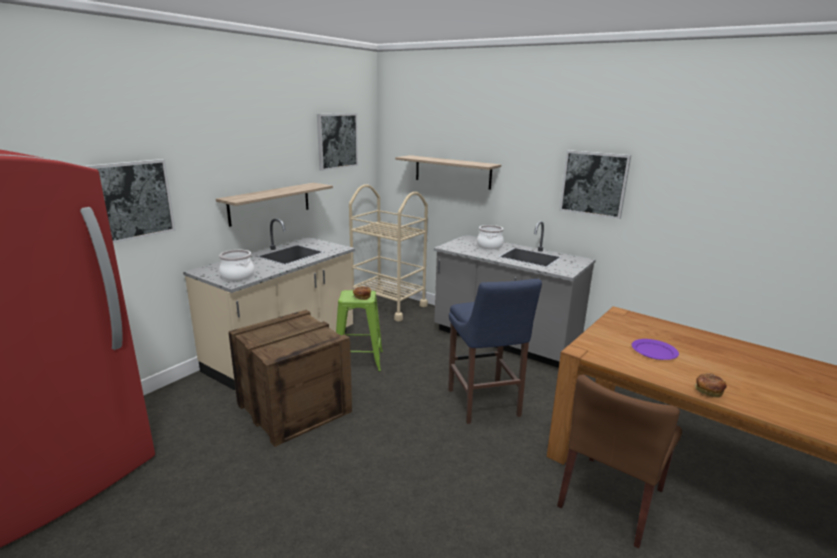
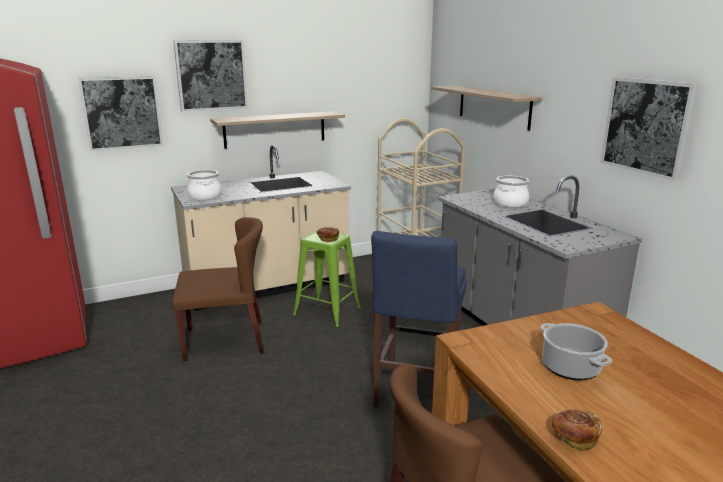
camera: 30 degrees right, 0 degrees up
crate [229,310,352,447] -> brown chair [172,217,264,361]
picture [317,113,358,171] -> picture moved to [173,40,248,112]
purple plate [632,339,679,360] -> cooking pot [540,323,612,380]

